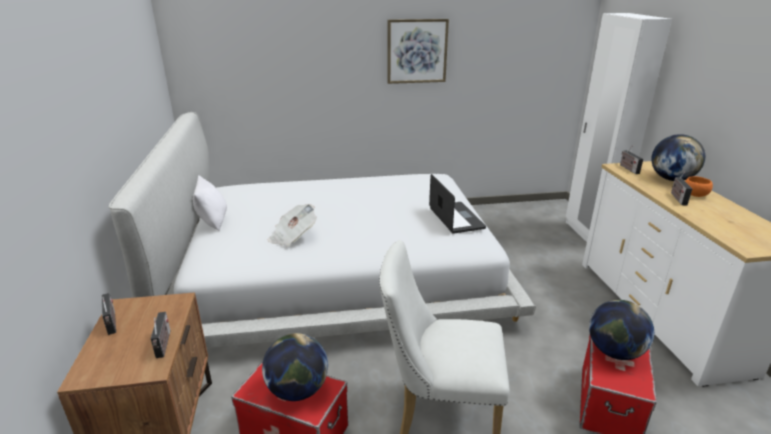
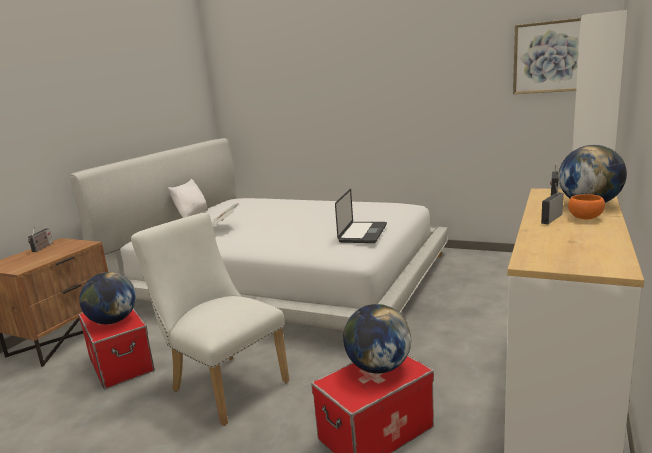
camera: 35 degrees right, 10 degrees down
radio [151,312,171,358] -> none
picture [387,19,449,84] -> picture moved to [513,18,581,94]

